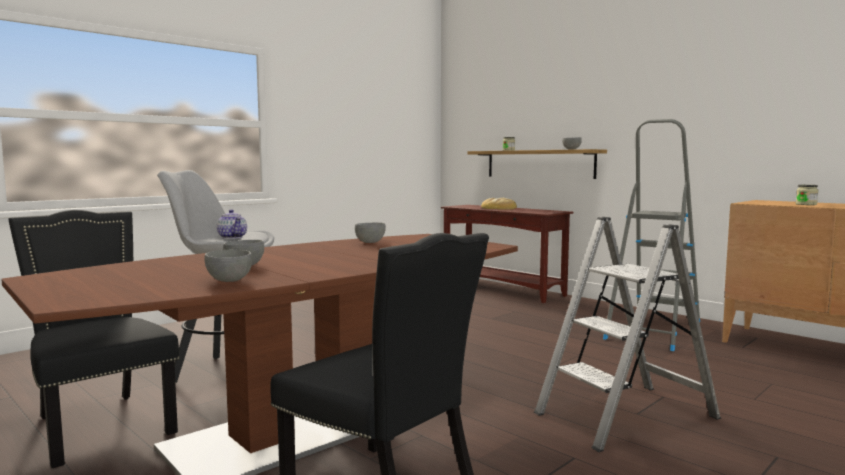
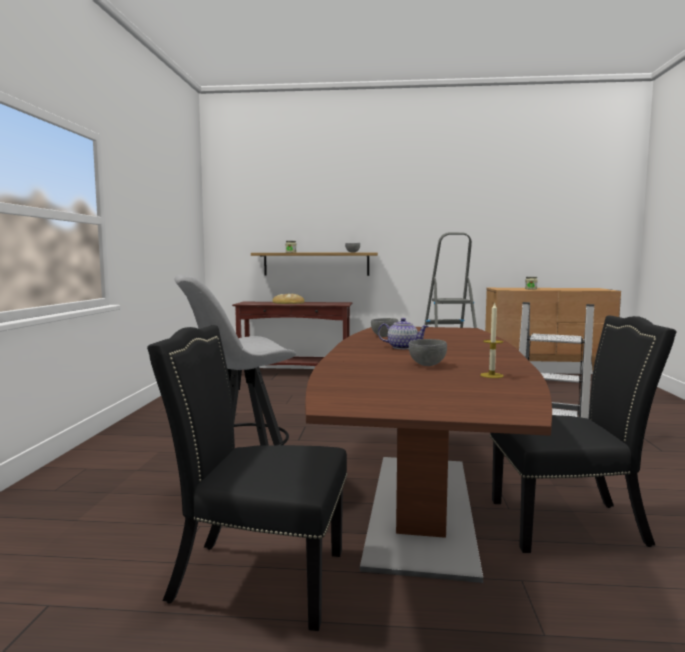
camera: 40 degrees left, 0 degrees up
grey bowl [204,250,252,282] -> candle [480,302,504,378]
teapot [217,209,247,239] -> teapot moved to [378,318,429,349]

